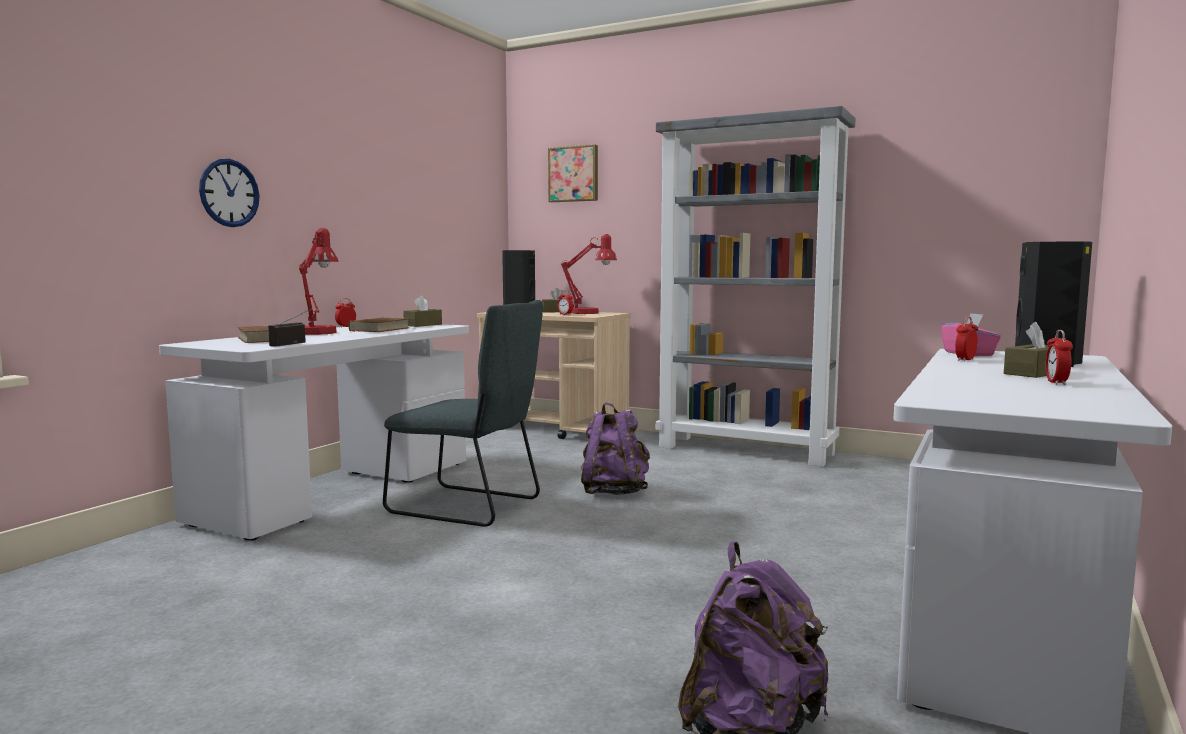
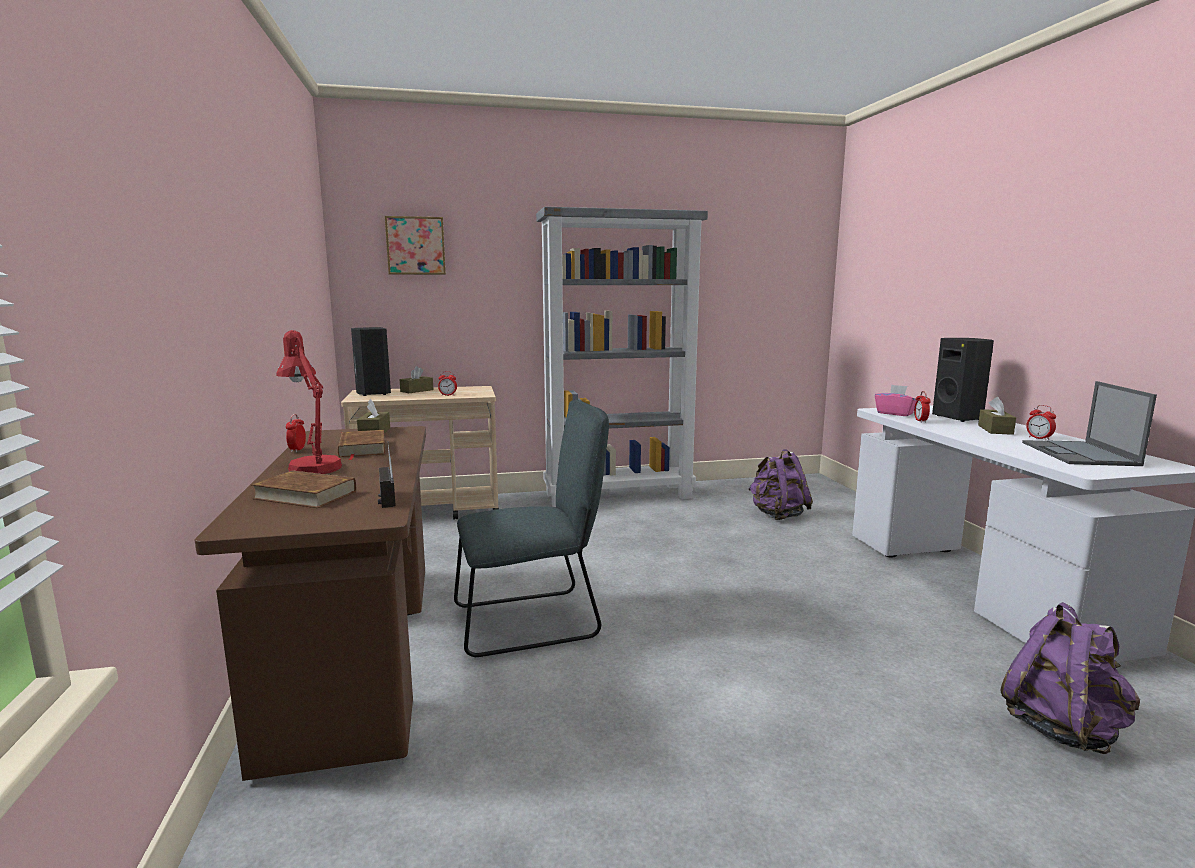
camera: 40 degrees left, 5 degrees up
white desk [159,324,469,540] -> brown desk [195,426,426,781]
wall clock [199,159,260,227] -> none
red table lamp [561,234,617,314] -> none
purple backpack [581,403,650,495] -> purple backpack moved to [749,449,813,520]
none -> laptop [1022,381,1157,466]

